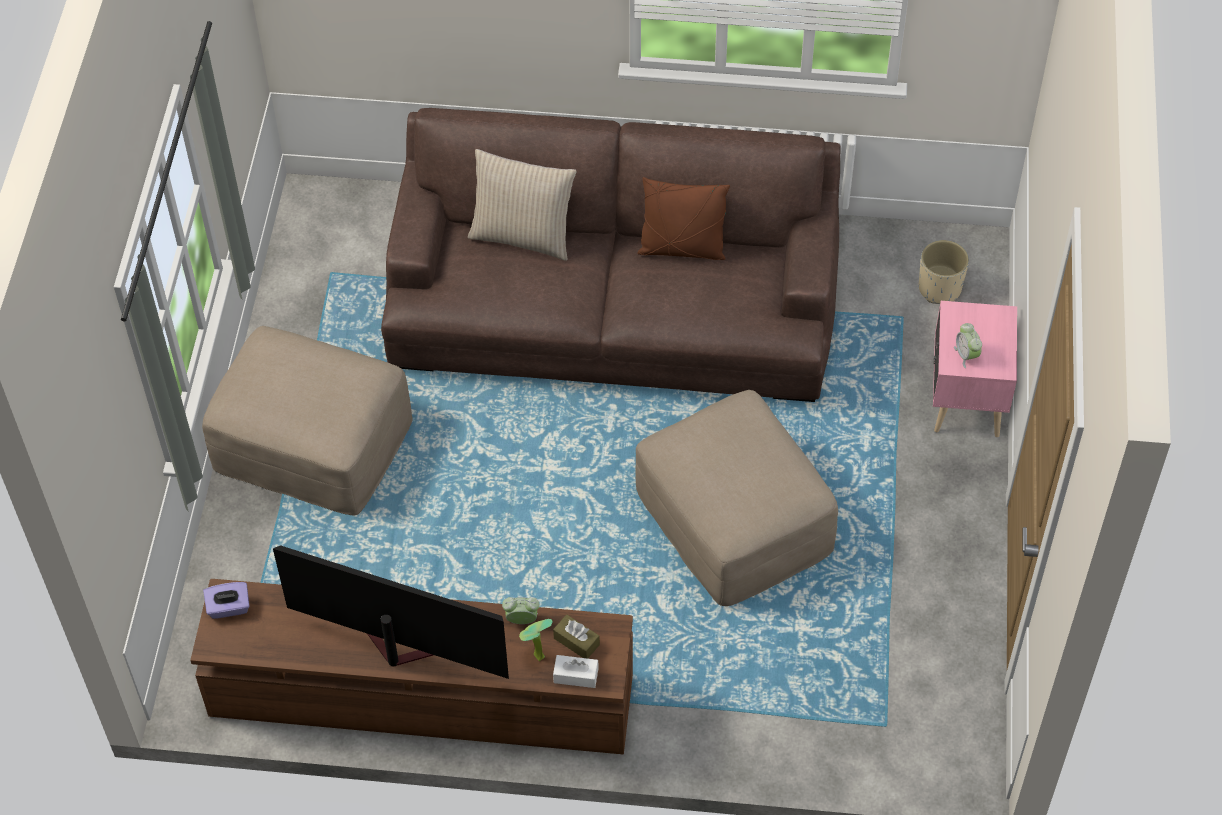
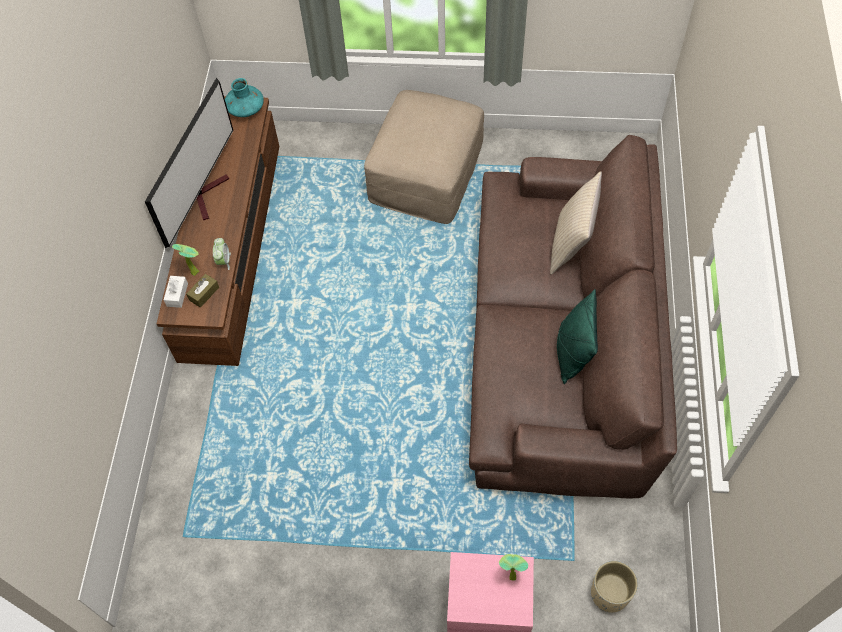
camera: 90 degrees right, 5 degrees up
purple tissue box [203,582,249,619] -> turquoise vase [225,78,264,117]
beige ottoman [636,390,838,606] -> none
brown pillow [637,177,730,260] -> green pillow [557,289,598,384]
alarm clock [954,323,982,368] -> none
none -> potted plant [499,554,528,581]

